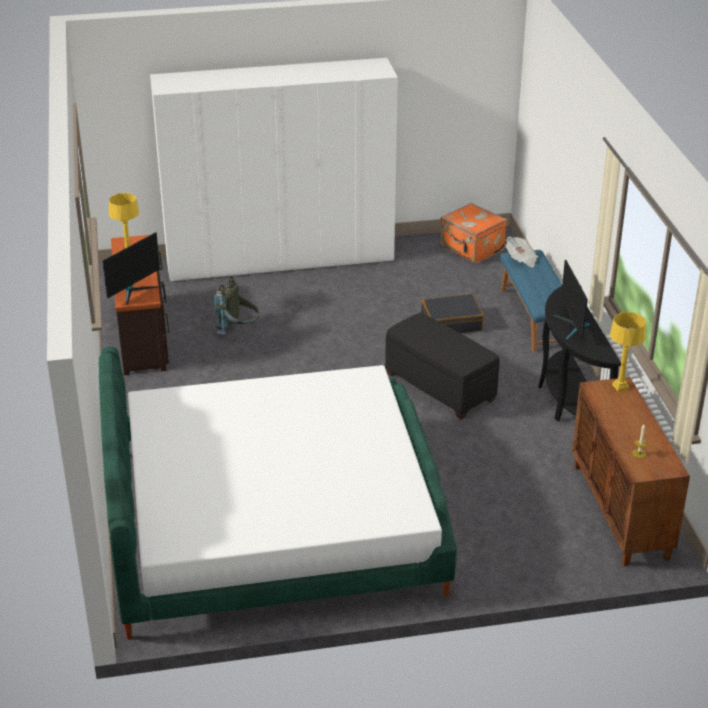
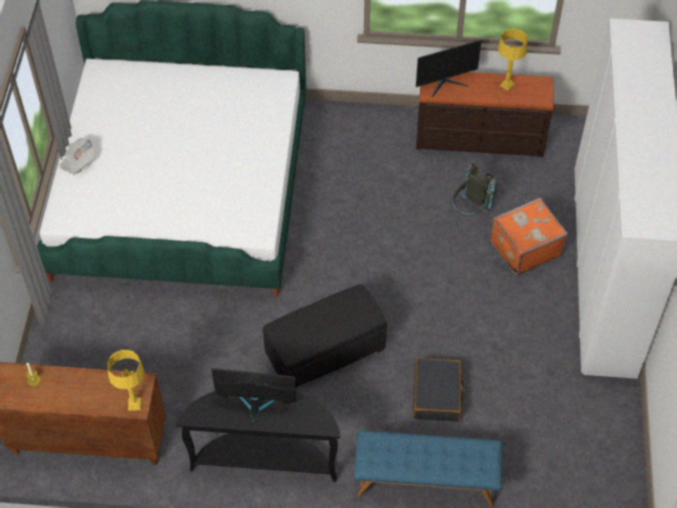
camera: 105 degrees right, 20 degrees up
monitor [103,232,160,305] -> monitor turned 75 degrees counterclockwise [416,40,482,97]
orange suitcase [440,203,507,264] -> orange suitcase moved to [490,198,568,275]
newspaper [506,237,538,267] -> newspaper moved to [60,138,95,176]

